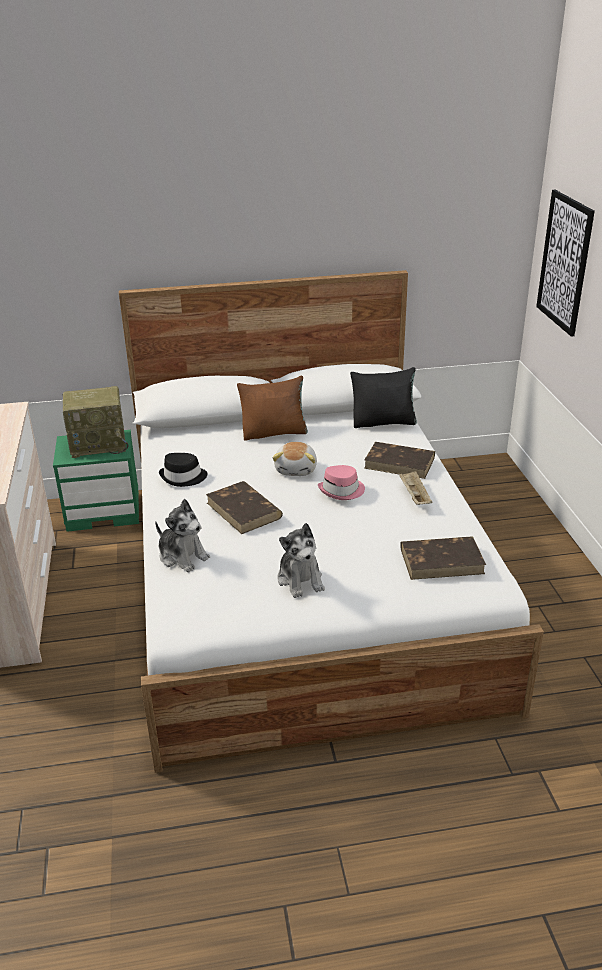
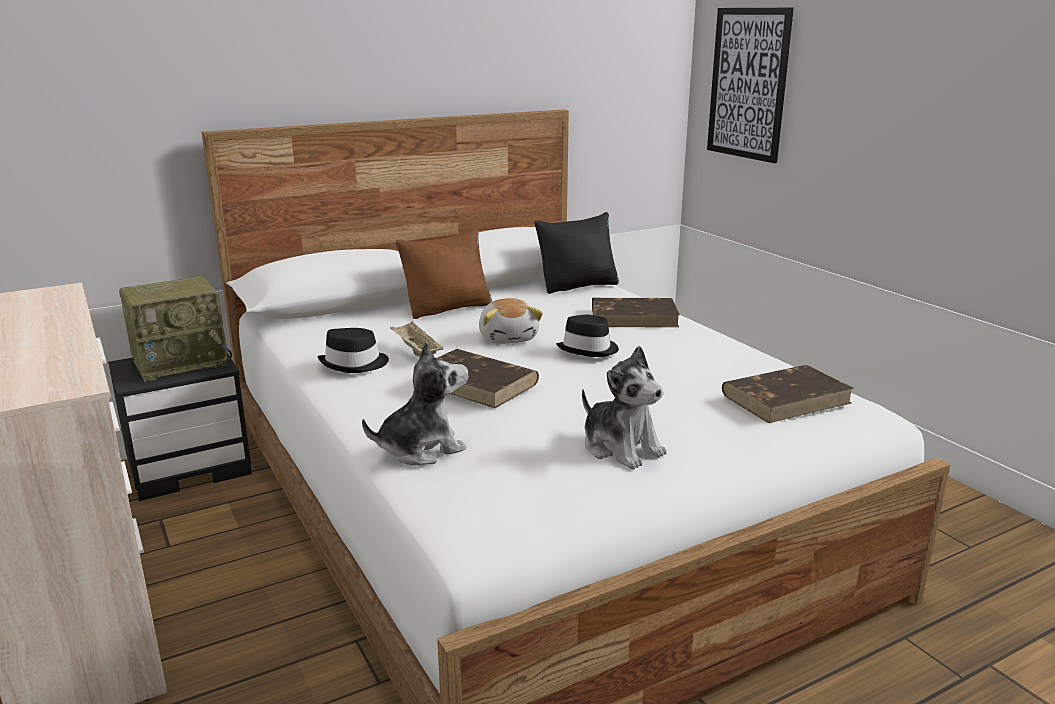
camera: 20 degrees left, 10 degrees down
green nightstand [53,430,139,532] -> black nightstand [108,353,252,501]
plush toy [155,499,210,572] -> plush toy turned 45 degrees counterclockwise [362,341,468,465]
pink hat [318,465,365,500] -> black hat [556,315,619,357]
beige tray [399,471,432,505] -> beige tray moved to [390,322,444,357]

